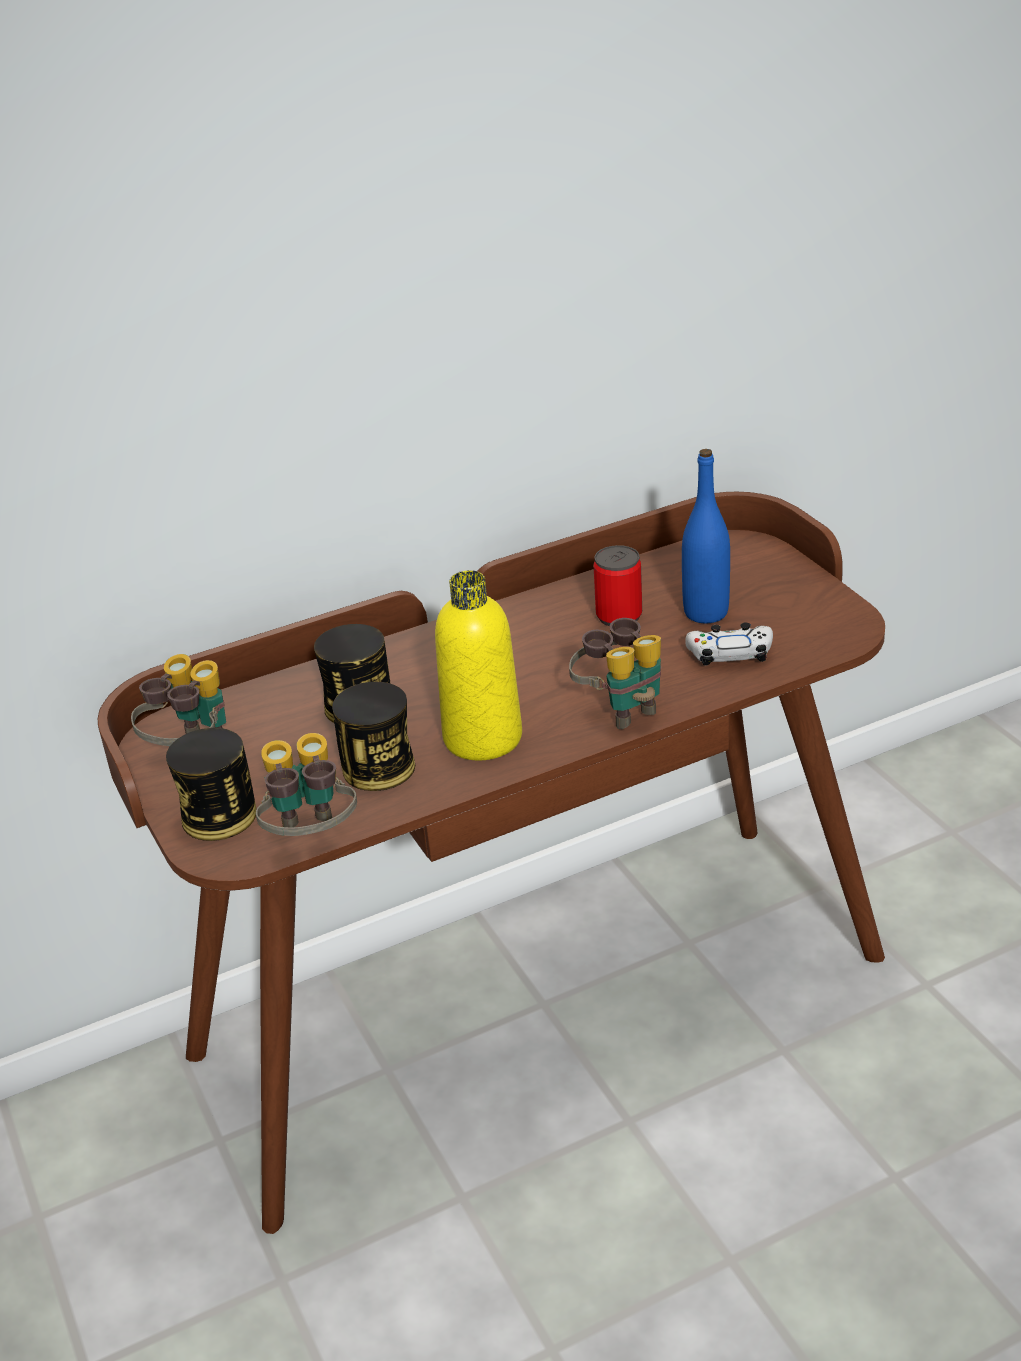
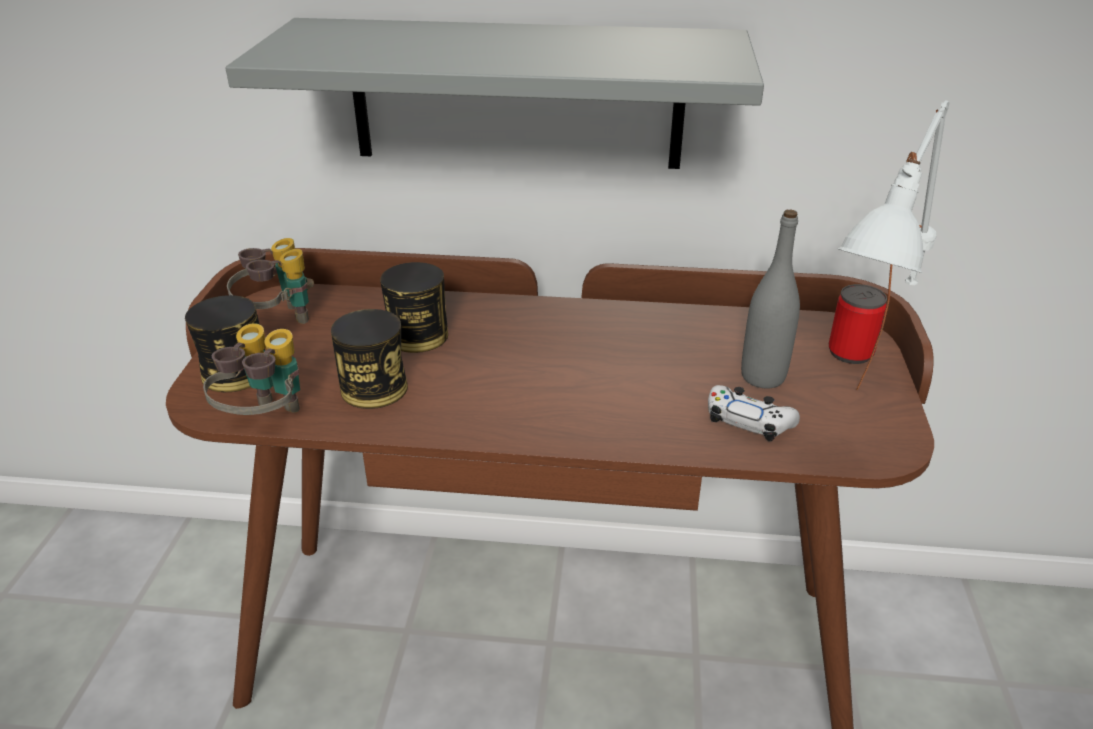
camera: 30 degrees right, 0 degrees up
yellow bottle [435,570,522,760] -> none
binoculars [569,618,661,729] -> none
can [593,545,642,626] -> can moved to [829,284,887,364]
blue bottle [682,449,730,623] -> grey bottle [741,209,800,388]
none -> grey shelf [225,18,764,169]
none -> white table lamp [837,100,949,390]

